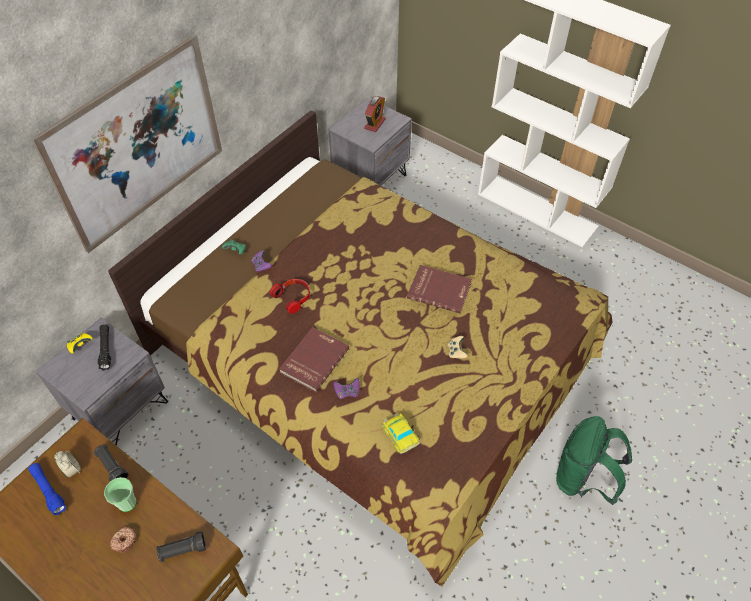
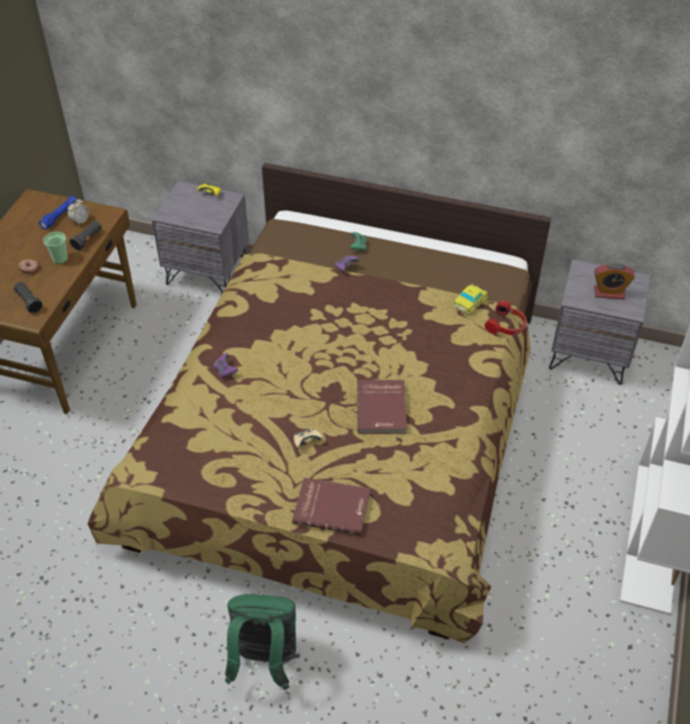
camera: 70 degrees right, 5 degrees down
picture [31,35,222,253] -> none
black flashlight [98,324,111,371] -> none
headphones [270,279,310,314] -> headphones moved to [485,301,526,335]
red book [279,327,349,392] -> red book moved to [292,478,370,535]
toy car [382,413,420,454] -> toy car moved to [453,284,488,314]

